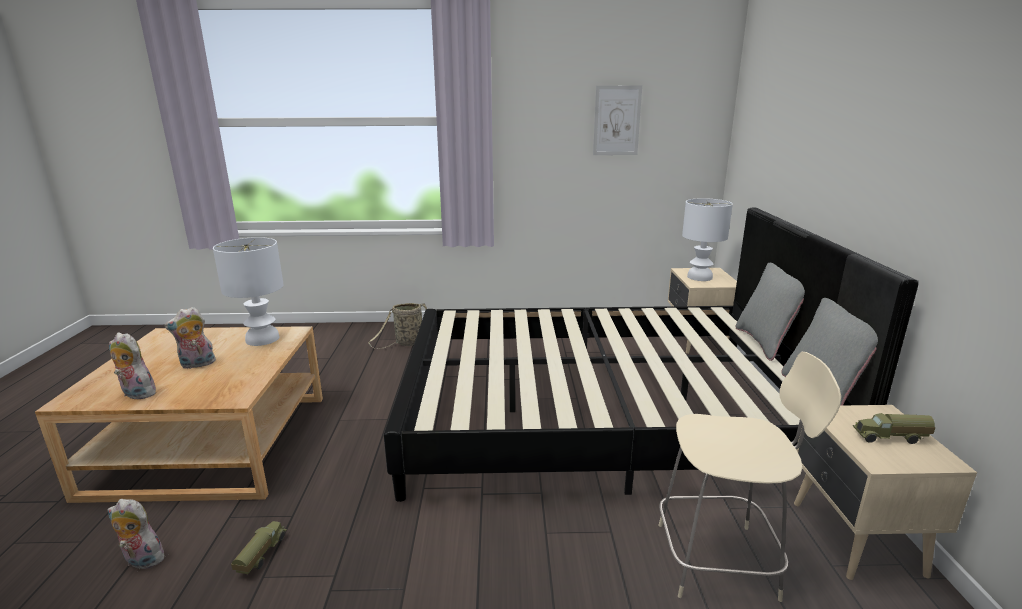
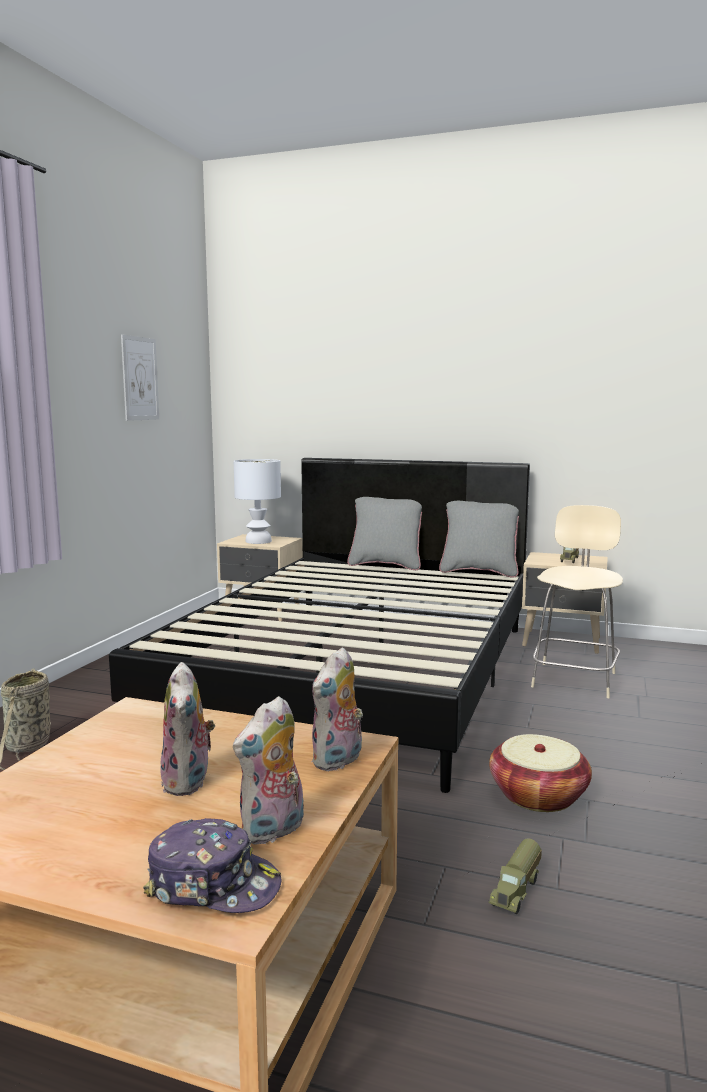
camera: 70 degrees left, 10 degrees down
plush toy [107,499,167,569] -> plush toy moved to [312,647,363,771]
white table lamp [213,237,284,346] -> none
toy truck [231,521,287,574] -> toy truck turned 90 degrees counterclockwise [488,839,542,914]
none -> cap [143,818,281,913]
none -> basket [489,734,592,812]

